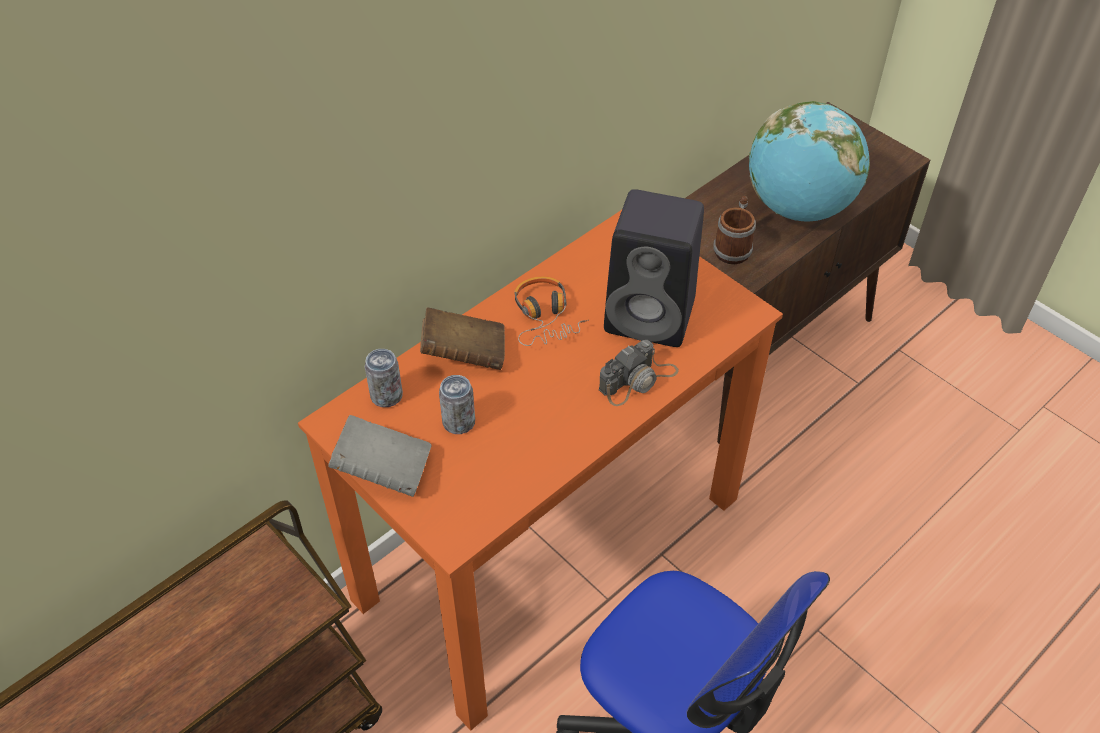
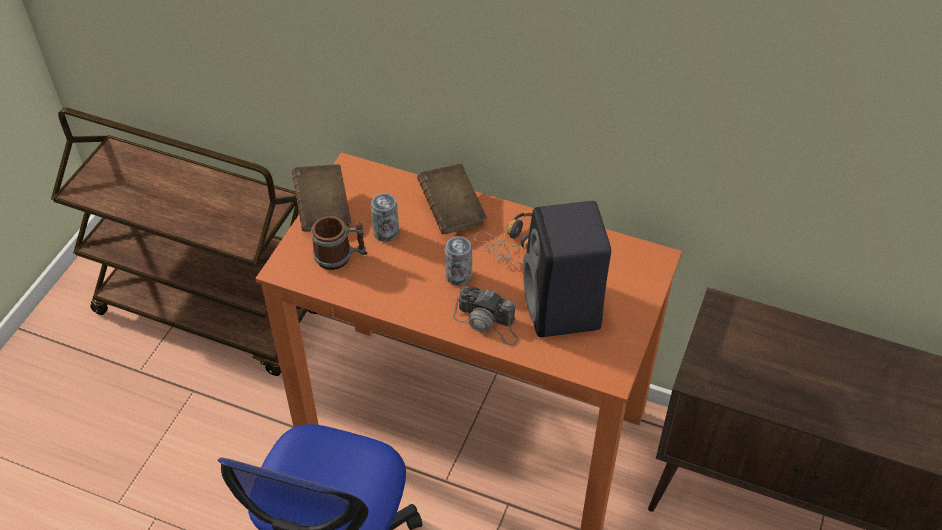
camera: 65 degrees right, 0 degrees up
grey book [328,415,432,497] -> brown book [292,164,351,232]
can [365,349,403,407] -> can moved to [445,236,472,286]
mug [713,196,756,264] -> mug moved to [311,216,367,270]
globe [749,101,870,222] -> none

